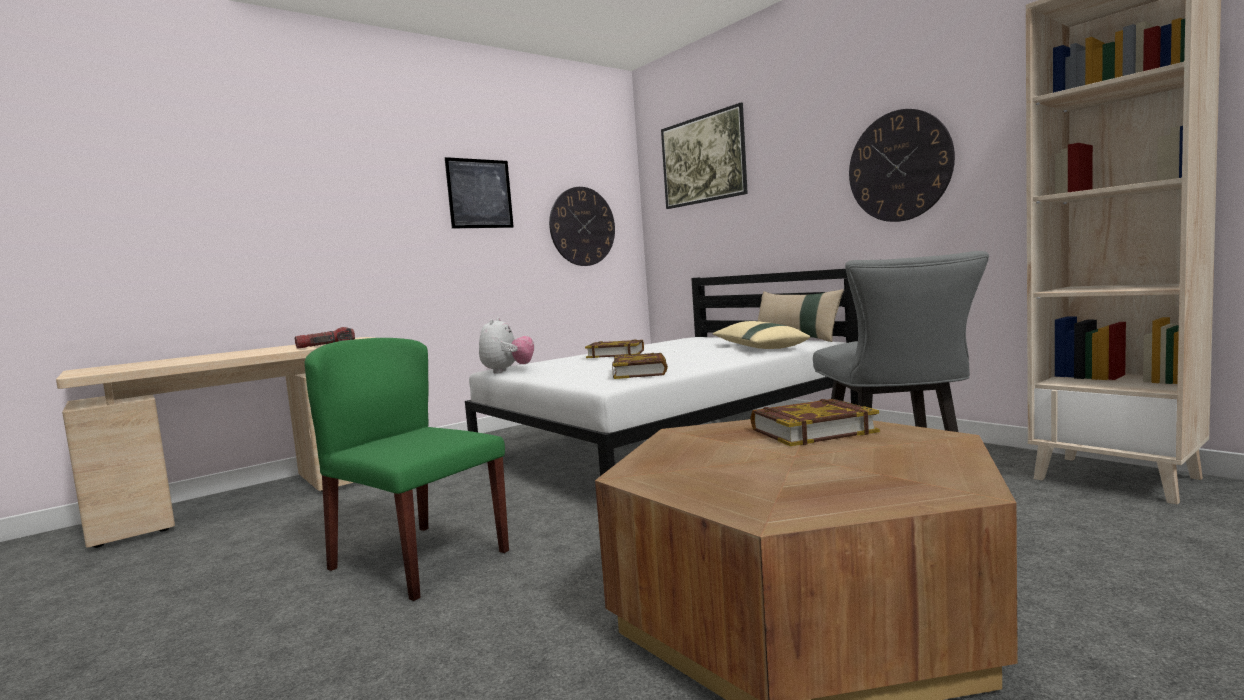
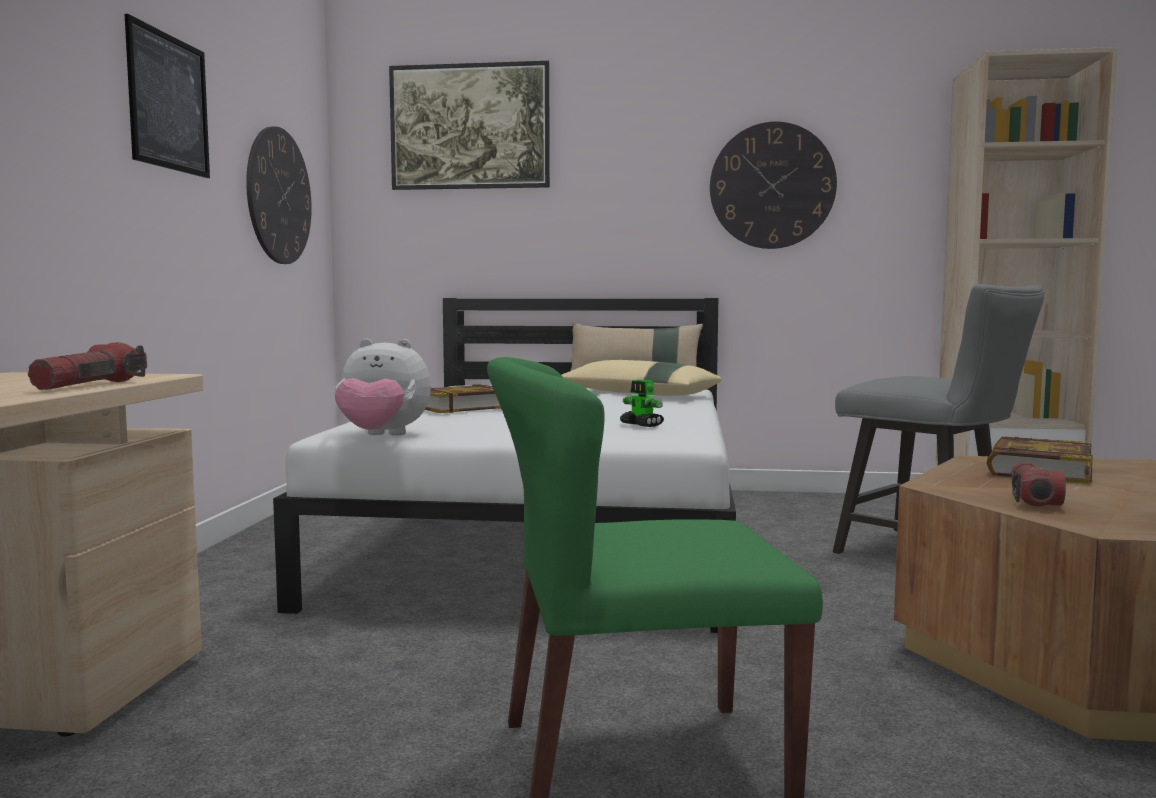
camera: 45 degrees left, 0 degrees up
plush toy [479,318,534,374] -> plush toy turned 135 degrees clockwise [335,339,431,435]
book [612,353,668,379] -> toy robot [620,380,664,427]
none -> flashlight [1011,462,1066,506]

